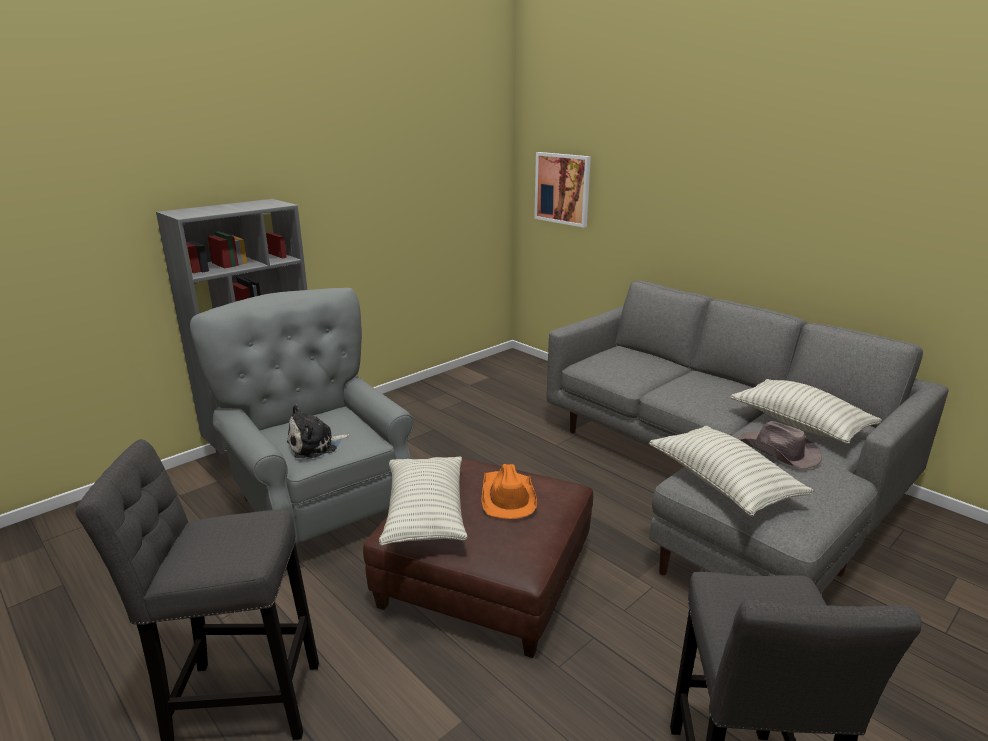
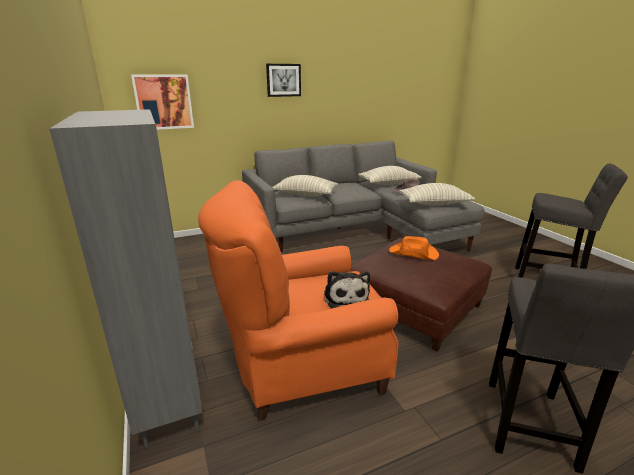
camera: 70 degrees left, 0 degrees up
grey armchair [190,288,414,570] -> orange armchair [198,180,398,421]
pillow [379,457,467,546] -> pillow moved to [272,175,338,196]
none -> picture [266,64,301,97]

